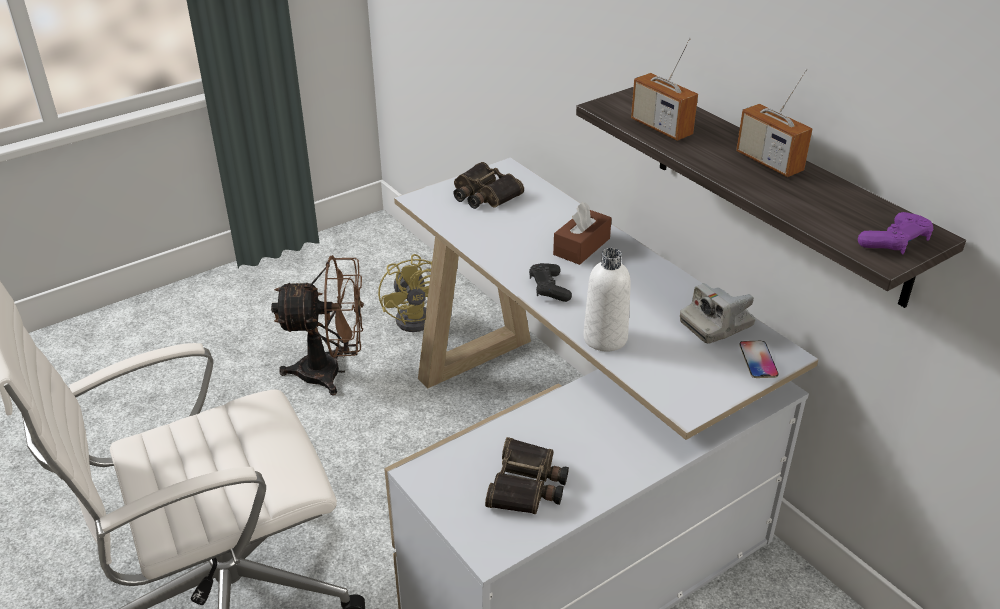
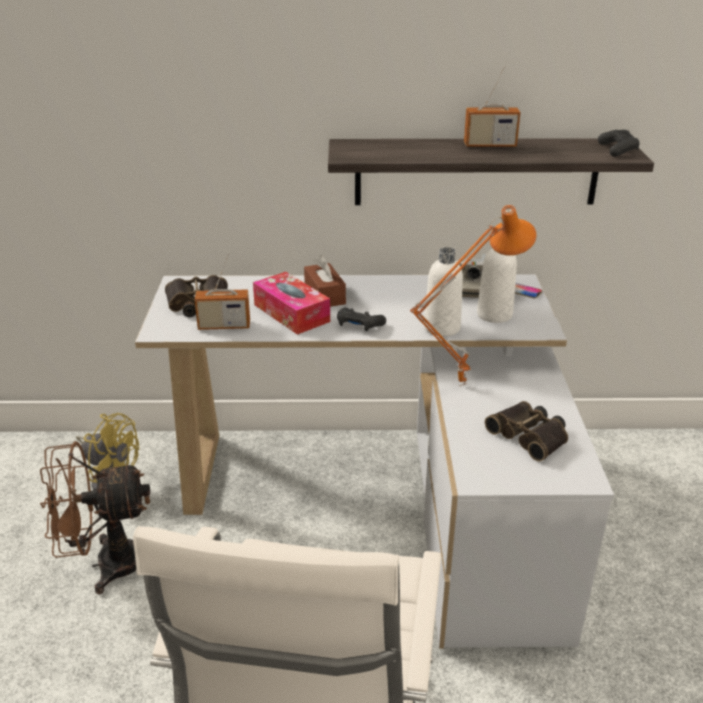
camera: 55 degrees left, 5 degrees down
brown fan [271,255,364,395] -> brown fan turned 135 degrees counterclockwise [40,441,150,594]
radio [631,37,698,141] -> radio moved to [194,253,250,330]
purple game controller [858,212,933,255] -> black game controller [598,130,640,157]
none -> tissue box [253,272,330,335]
none -> orange table lamp [410,205,537,386]
none -> white bottle [477,248,517,323]

